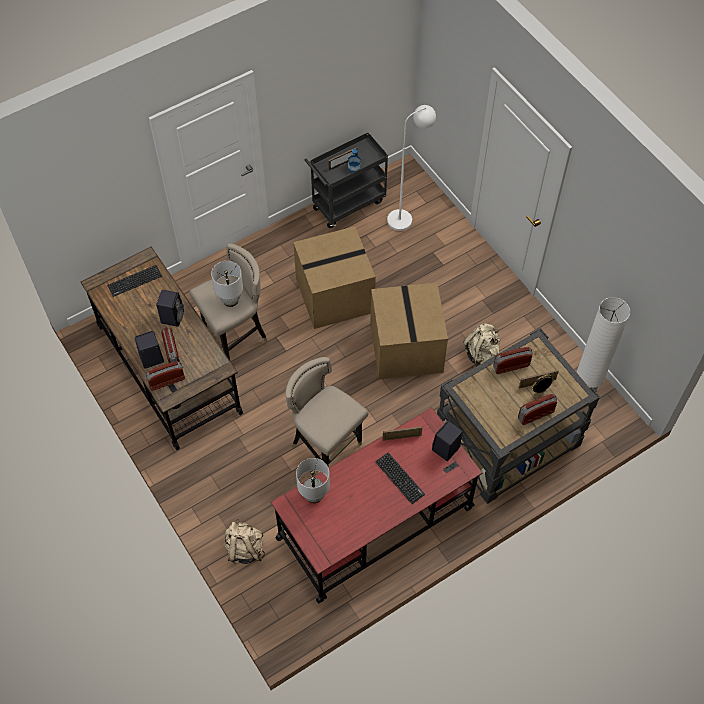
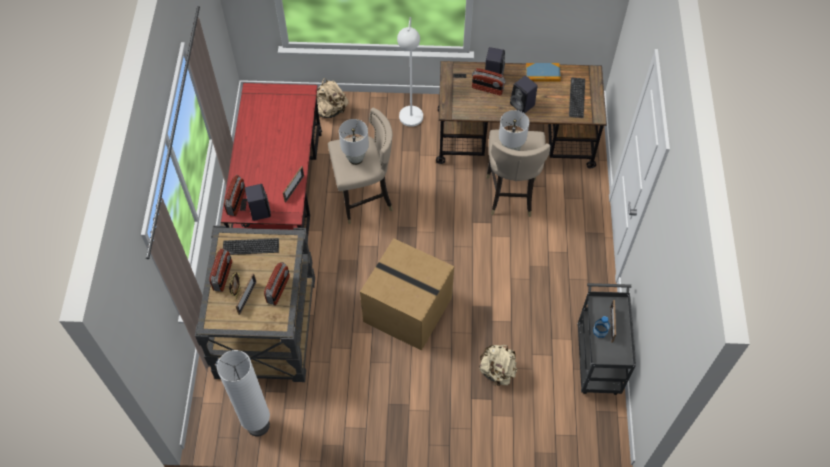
camera: 125 degrees right, 0 degrees up
radio [145,361,185,391] -> radio moved to [224,175,245,216]
cardboard box [293,226,376,329] -> none
white table lamp [296,458,330,503] -> white table lamp moved to [339,119,369,165]
keyboard [375,453,425,504] -> keyboard moved to [223,238,279,255]
white floor lamp [387,105,436,231] -> white floor lamp moved to [397,17,423,127]
beige backpack [463,323,500,367] -> beige backpack moved to [479,345,517,386]
none -> book [526,63,561,82]

